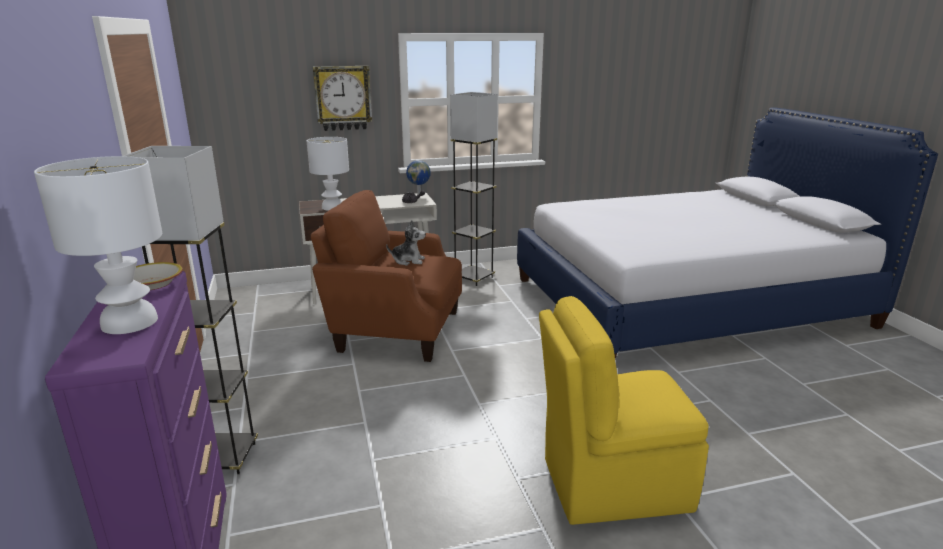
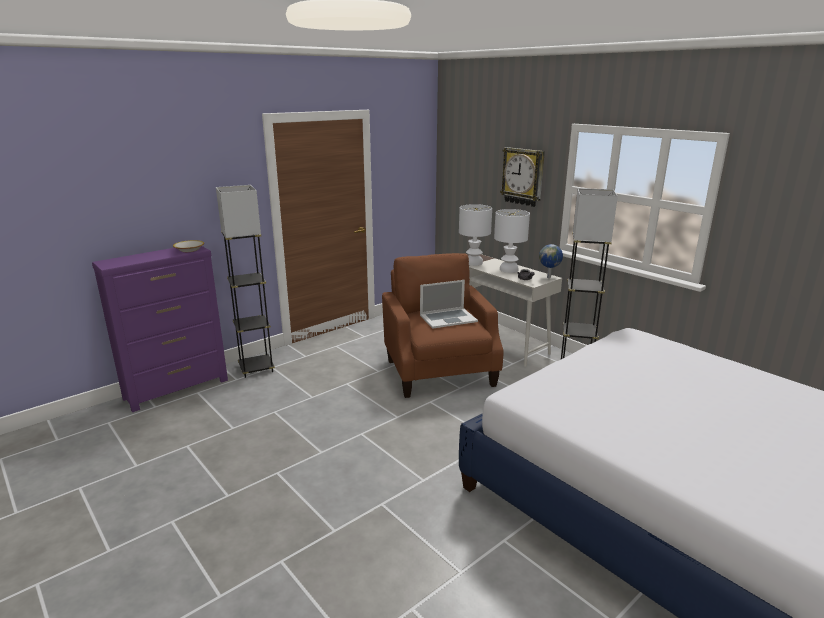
camera: 65 degrees right, 0 degrees up
white table lamp [34,156,162,334] -> white table lamp moved to [494,209,530,273]
plush toy [386,220,426,265] -> laptop [420,280,478,329]
yellow chair [539,296,709,525] -> none

